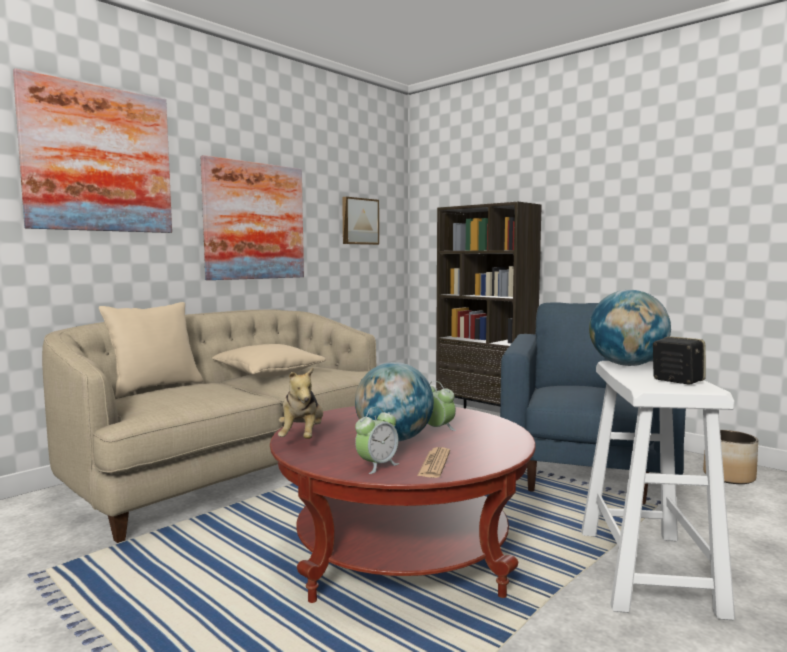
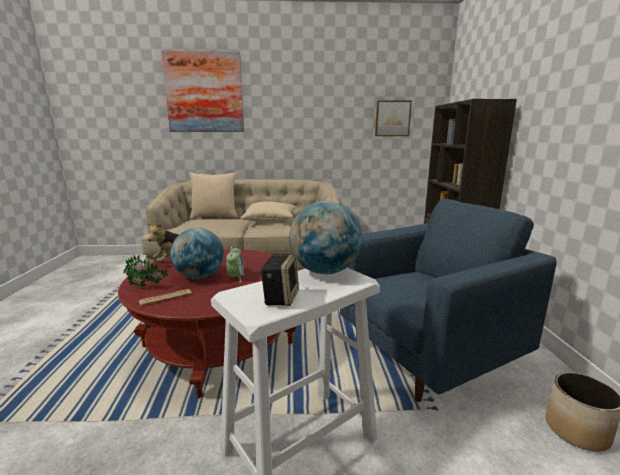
camera: 45 degrees right, 10 degrees up
picture [201,155,304,280] -> none
alarm clock [355,407,399,474] -> potted plant [123,255,168,289]

